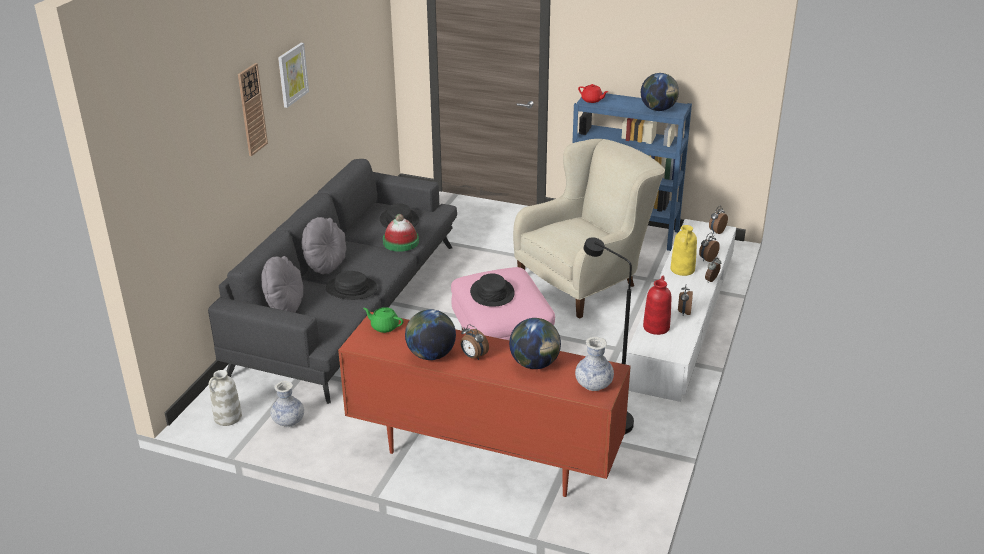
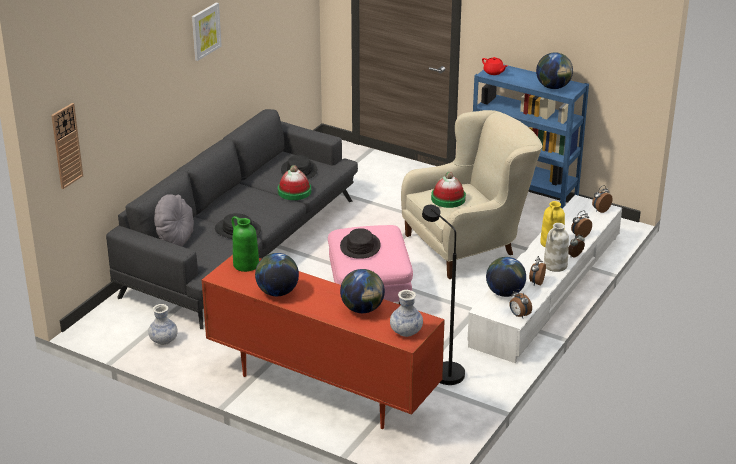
camera: 10 degrees right, 0 degrees up
white vase [209,370,242,426] -> white vase moved to [544,223,569,272]
wall clock [238,63,268,156] -> wall clock moved to [51,103,83,189]
grey pillow [302,217,346,274] -> none
green teapot [363,307,403,333] -> green vase [232,216,259,272]
alarm clock [460,324,489,360] -> alarm clock moved to [509,289,532,318]
red vase [643,276,671,335] -> globe [486,257,526,297]
none -> hat [431,172,466,208]

